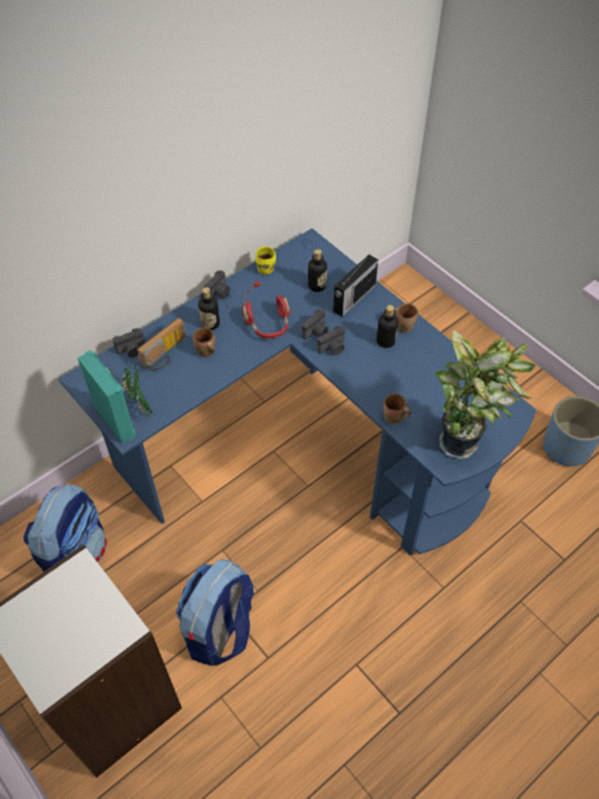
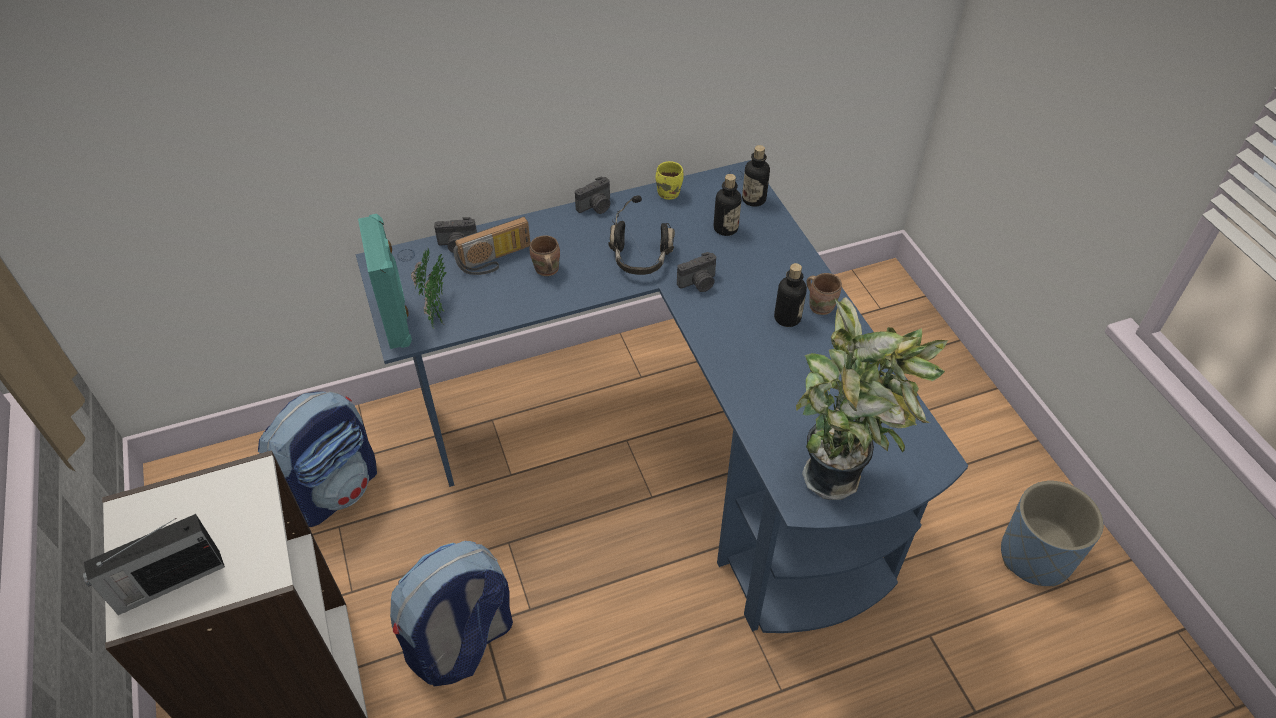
camera: 20 degrees right, 5 degrees down
bottle [198,287,220,330] -> bottle moved to [742,145,770,207]
red headphones [241,281,291,339] -> black headphones [608,195,675,275]
camera [317,326,345,355] -> none
radio [333,255,378,317] -> radio moved to [83,514,225,615]
brown mug [383,394,411,424] -> none

